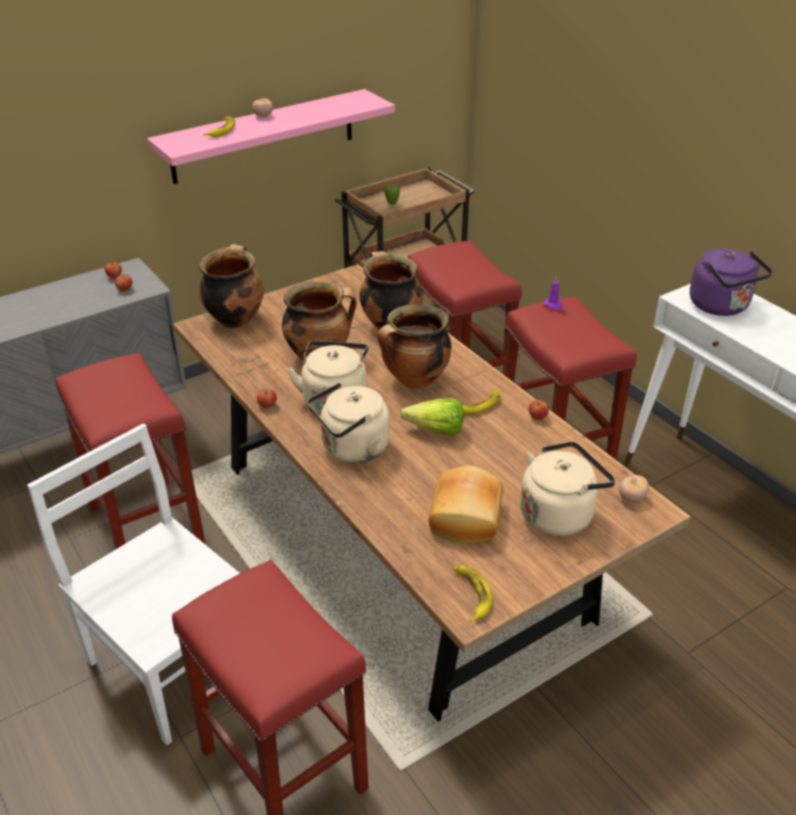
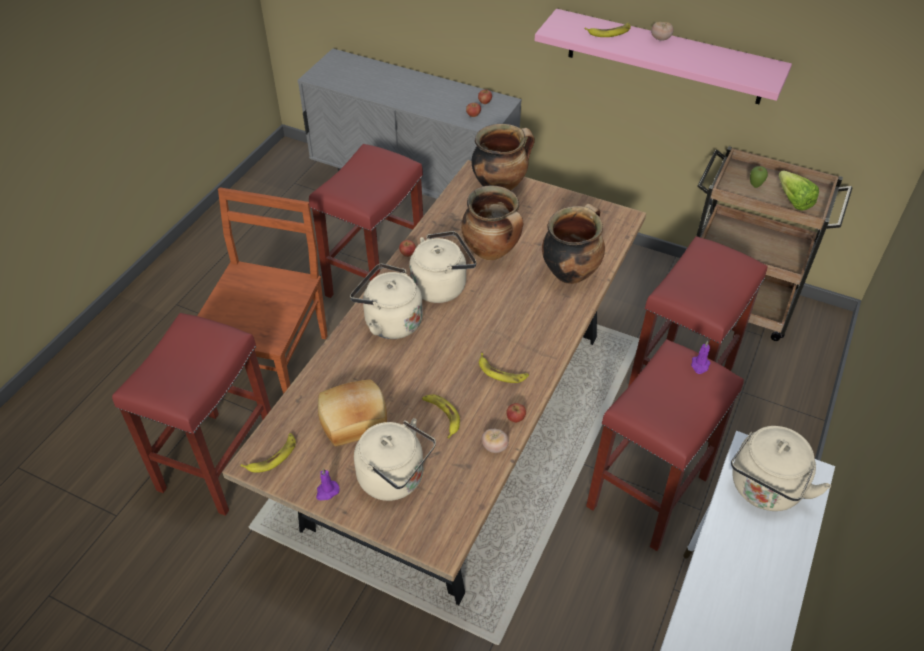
camera: 60 degrees right, 10 degrees up
white chair [27,424,240,745] -> brown chair [197,187,328,394]
cooking pot [377,305,451,389] -> none
lettuce [401,398,464,436] -> lettuce moved to [778,171,819,210]
tomato [619,475,649,502] -> tomato moved to [482,429,509,453]
purple kettle [690,249,773,316] -> beige kettle [731,426,831,511]
none -> purple candle [316,468,340,500]
none -> banana [422,394,460,439]

